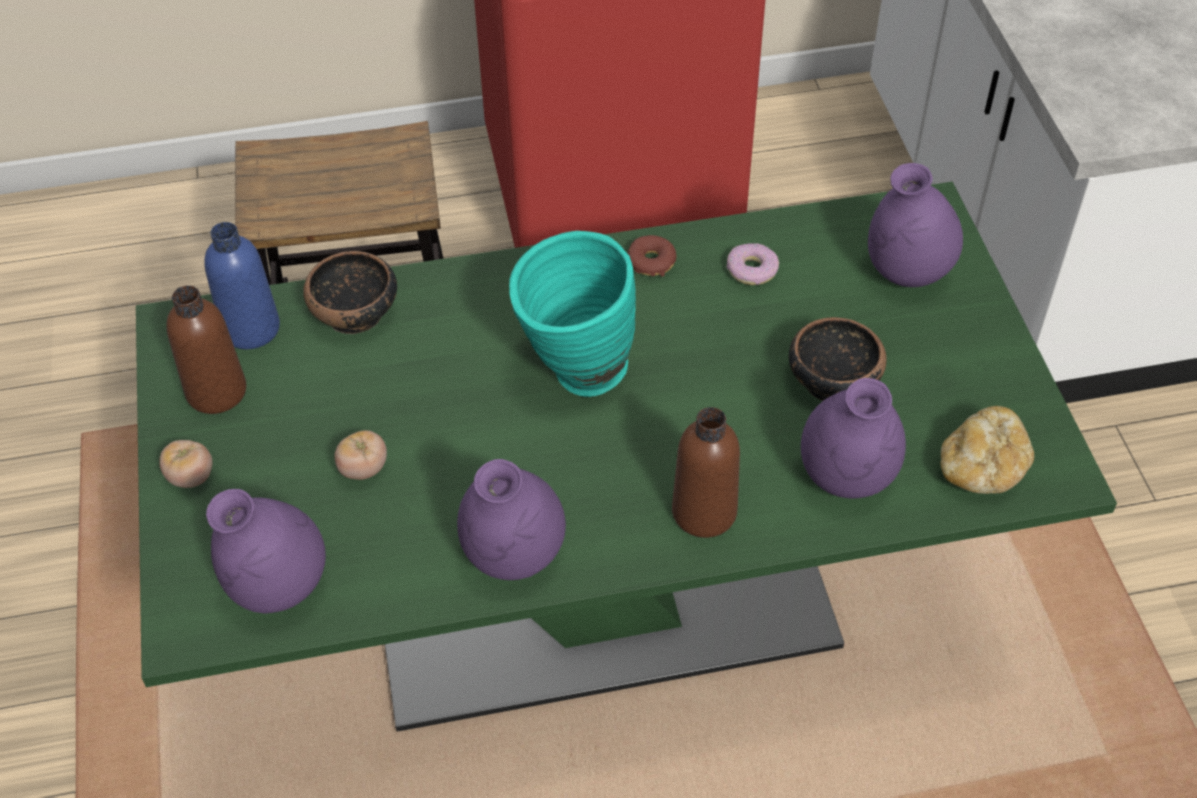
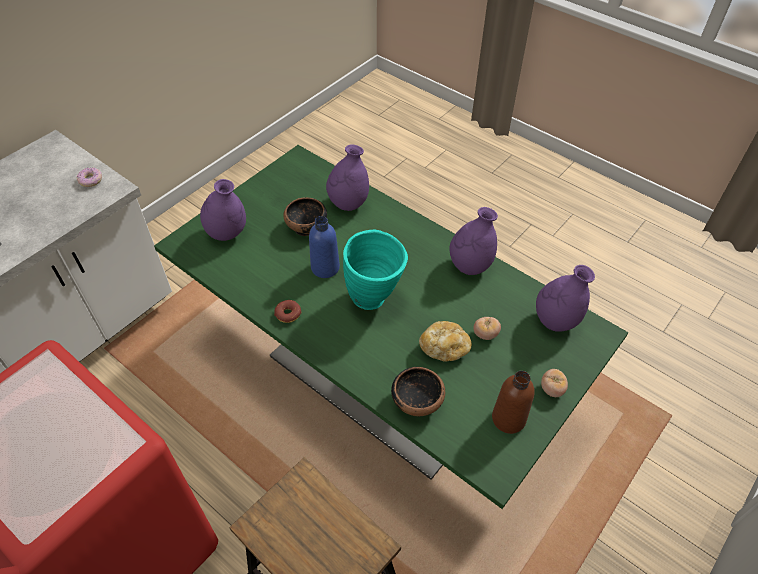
camera: 130 degrees left, 0 degrees up
blue bottle [204,222,280,349] -> blue bottle moved to [309,216,340,278]
brown bottle [672,407,740,538] -> none
donut [727,243,779,285] -> donut moved to [77,167,102,187]
bread [940,406,1034,494] -> bread moved to [419,321,471,362]

